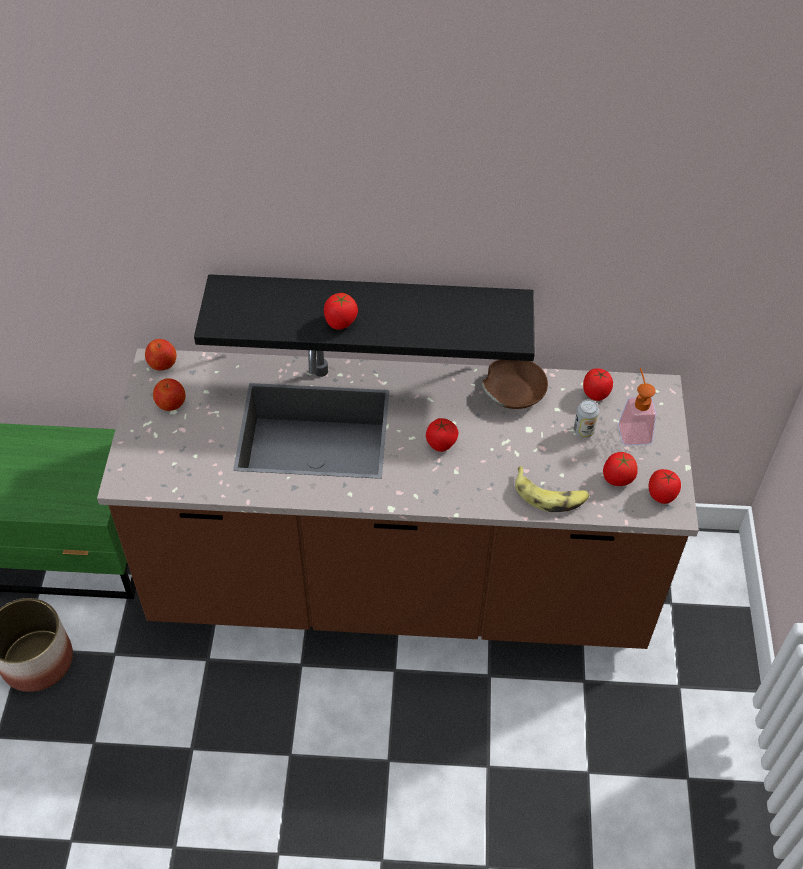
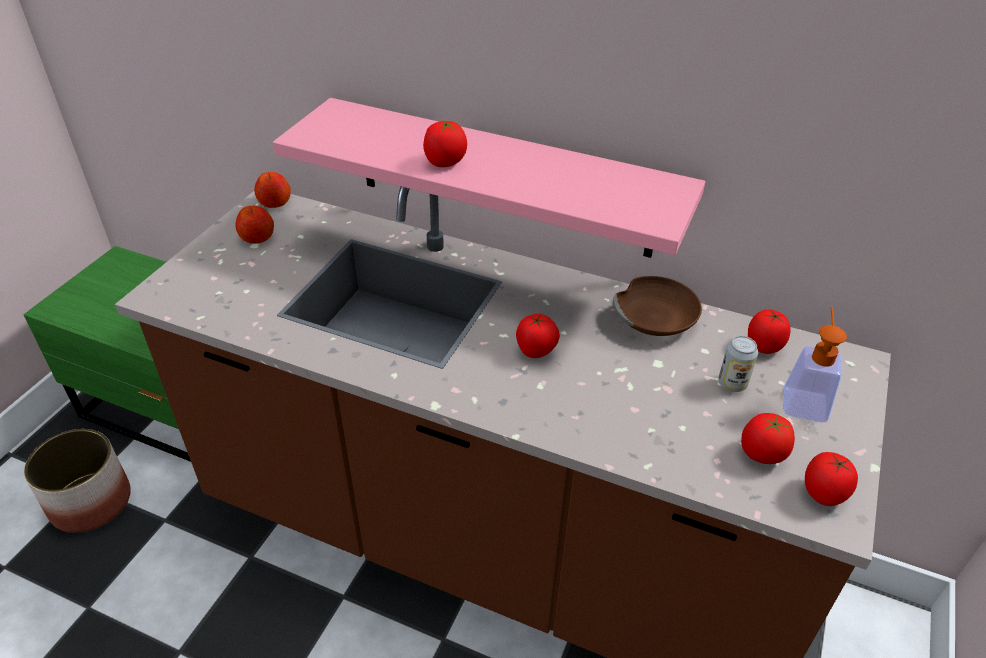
camera: 20 degrees right, 10 degrees down
black shelf [194,274,535,361] -> pink shelf [273,98,705,258]
banana [515,466,589,512] -> none

